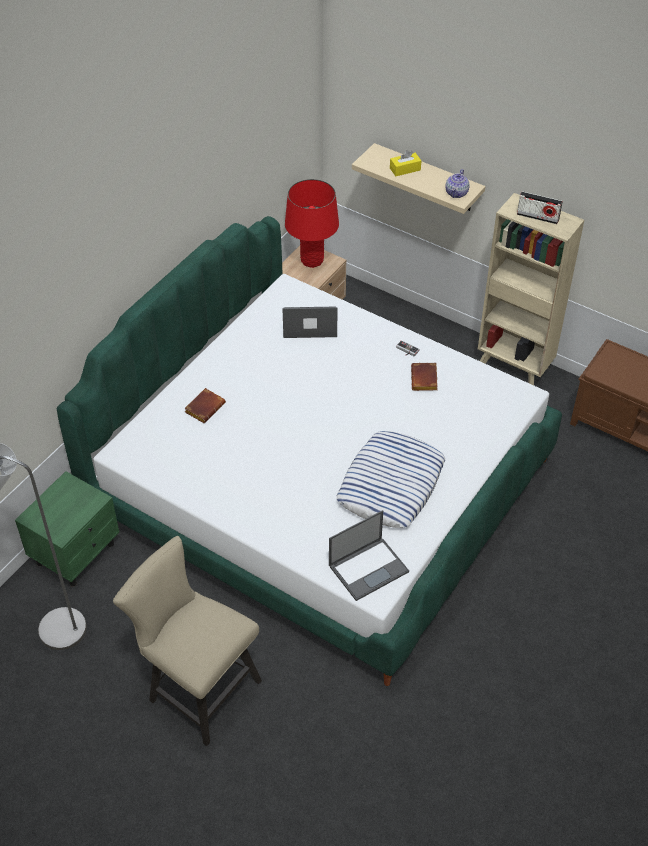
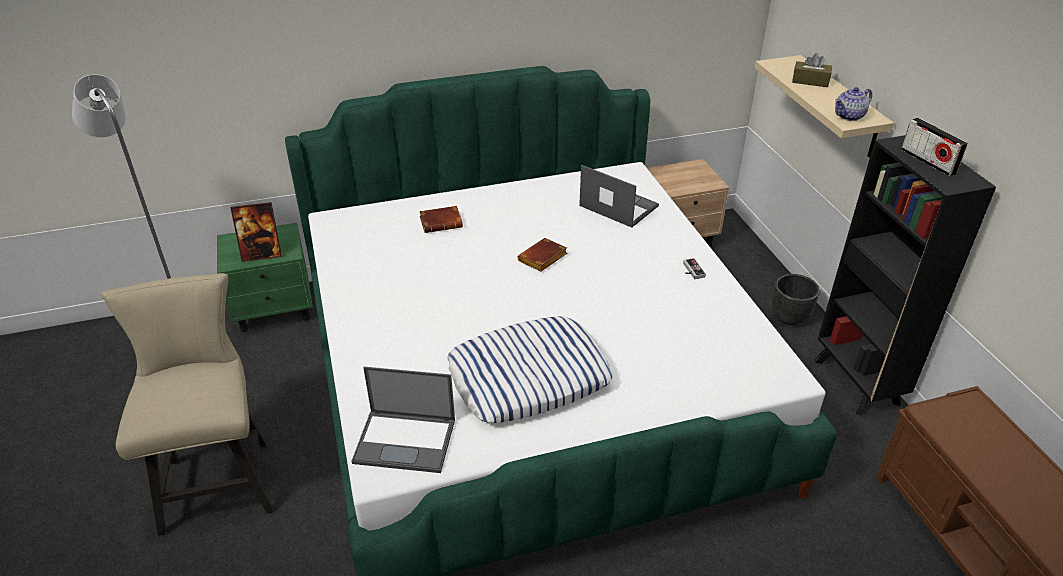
camera: 40 degrees right, 10 degrees down
red table lamp [285,179,339,268] -> none
yellow tissue box [390,150,421,176] -> brown tissue box [792,53,832,87]
brown book [411,363,438,391] -> brown book moved to [517,238,567,272]
beige bookcase [478,193,584,385] -> black bookcase [814,135,996,416]
none -> picture frame [230,202,282,262]
none -> black planter [771,274,820,325]

